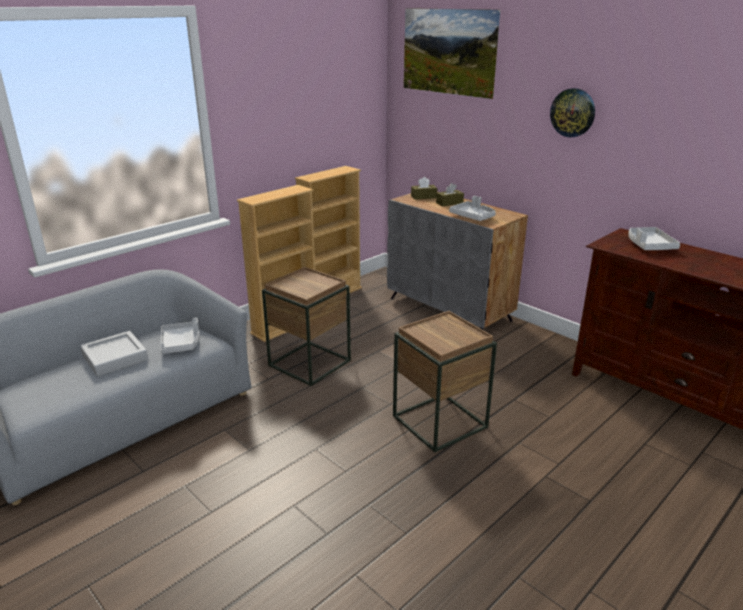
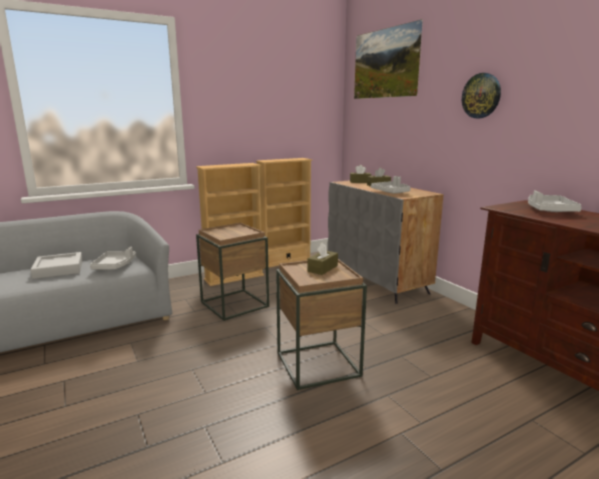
camera: 15 degrees right, 10 degrees down
none -> brown tissue box [308,242,338,275]

